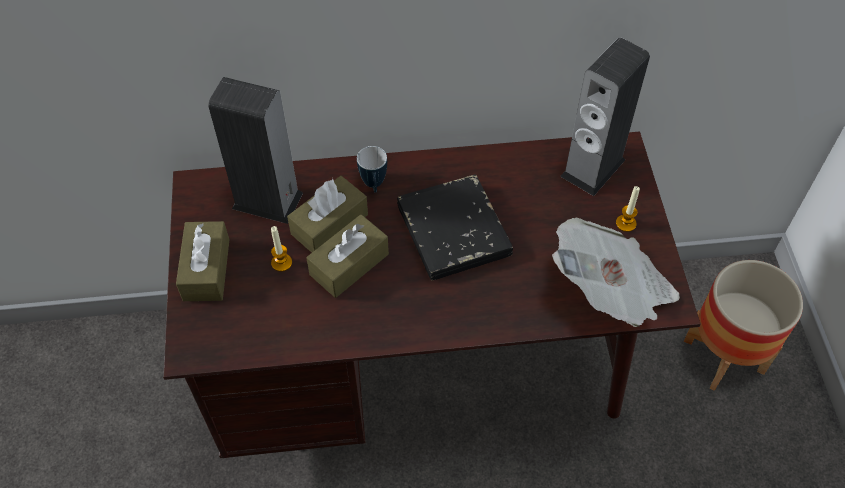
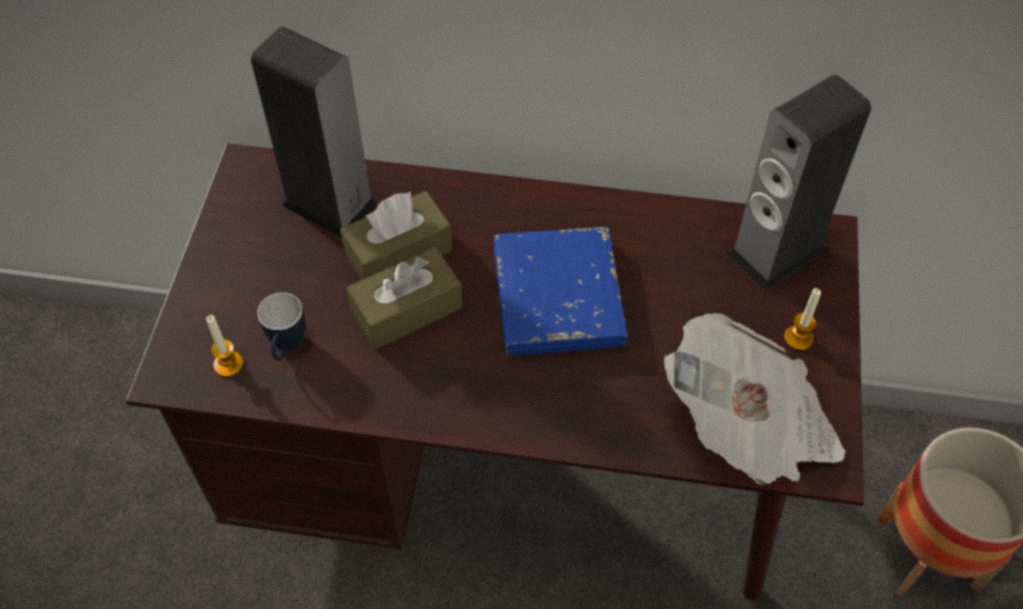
camera: 15 degrees right, 0 degrees up
brown tissue box [176,221,230,301] -> none
candle [271,226,292,272] -> candle moved to [206,315,243,377]
mug [357,146,387,193] -> mug moved to [257,292,305,361]
black book [397,174,513,280] -> blue book [494,227,627,356]

